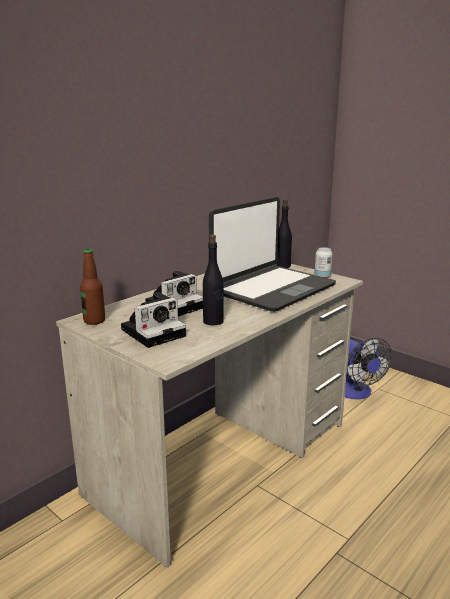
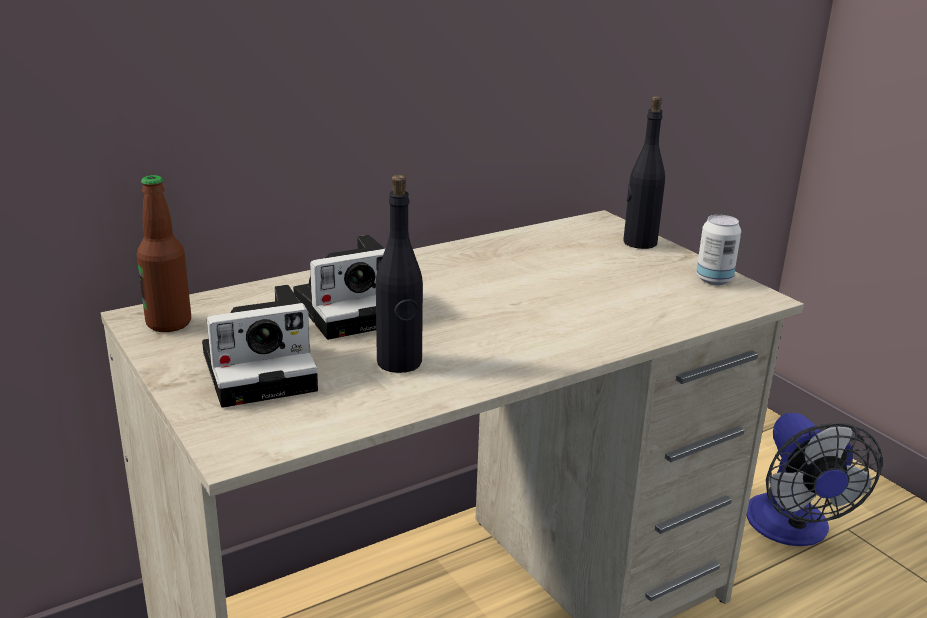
camera: 15 degrees right, 5 degrees up
laptop [209,197,336,312] -> none

